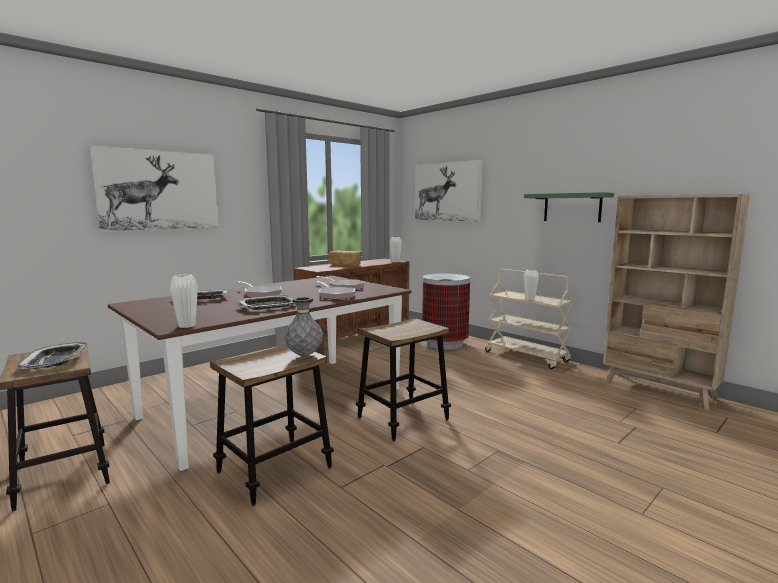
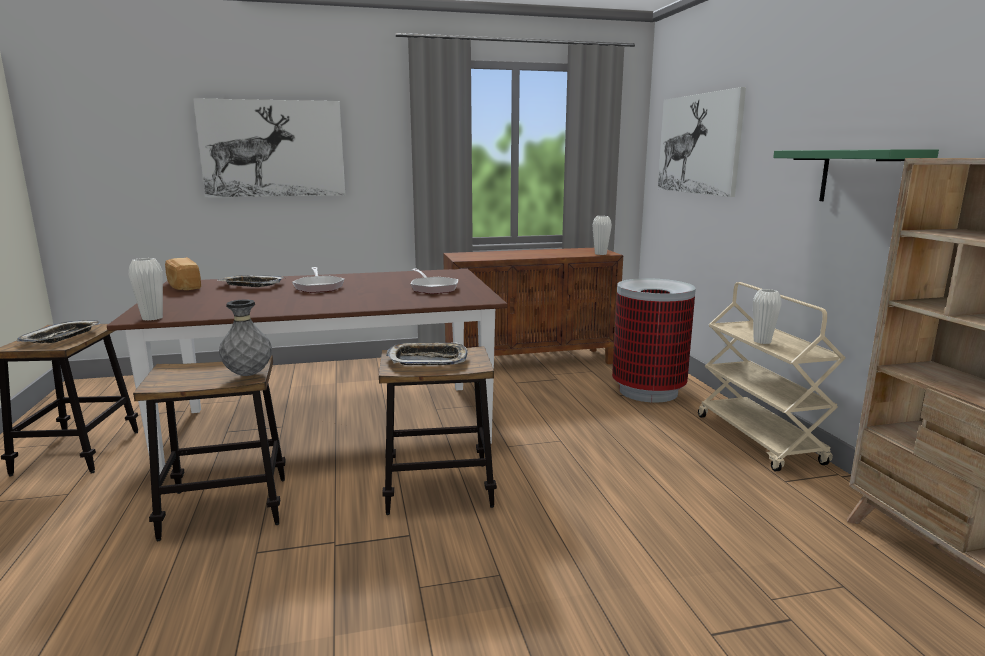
camera: 30 degrees right, 5 degrees up
tray [237,294,294,310] -> tray moved to [386,342,468,365]
frying pan [316,281,355,300] -> none
bread [328,251,361,266] -> bread moved to [165,257,201,290]

